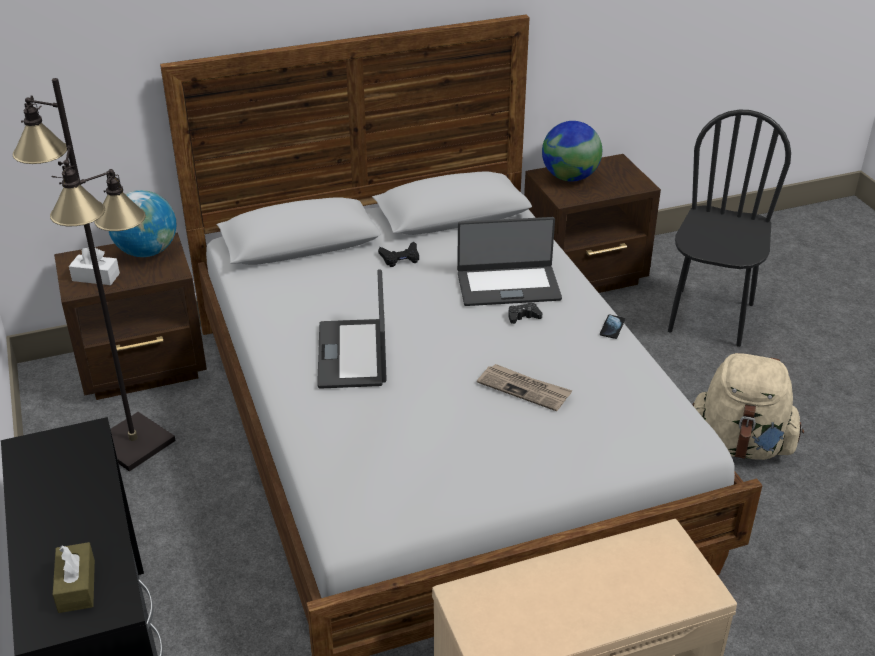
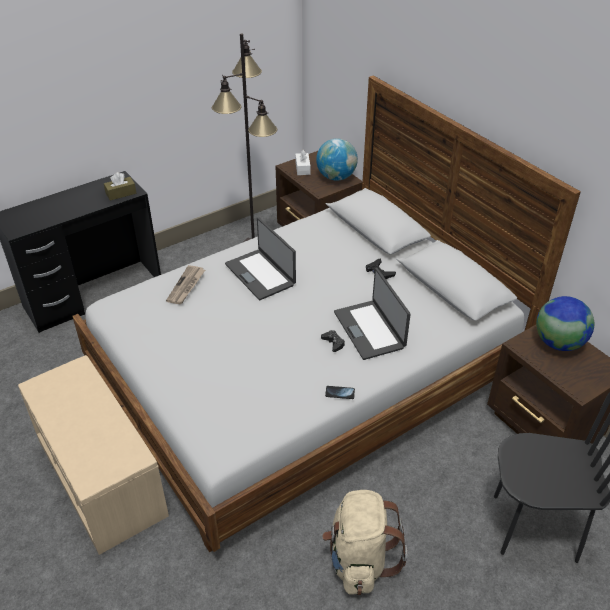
camera: 75 degrees right, 5 degrees up
brown tissue box [53,542,95,613] -> brown tissue box moved to [104,172,136,201]
laptop [317,269,387,389] -> laptop turned 105 degrees counterclockwise [225,217,296,300]
newspaper [477,364,572,411] -> newspaper moved to [166,265,205,304]

